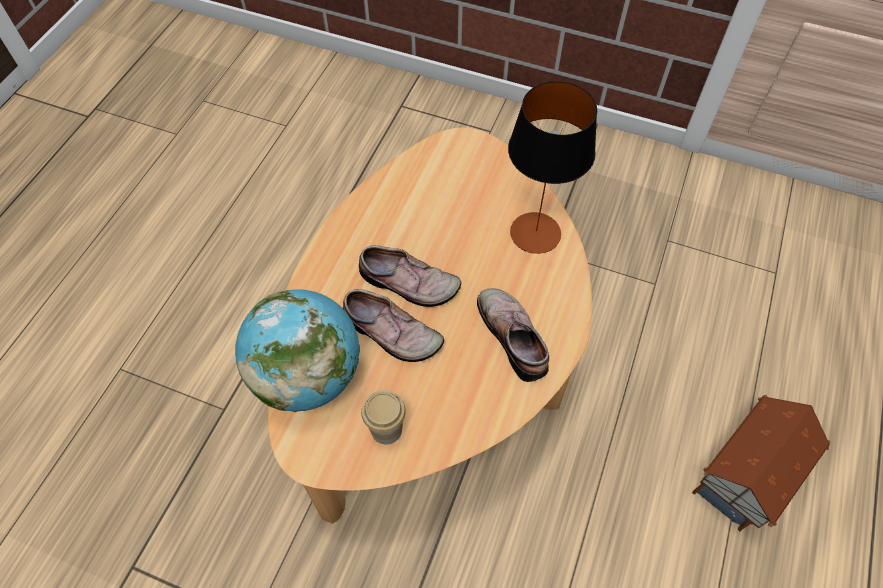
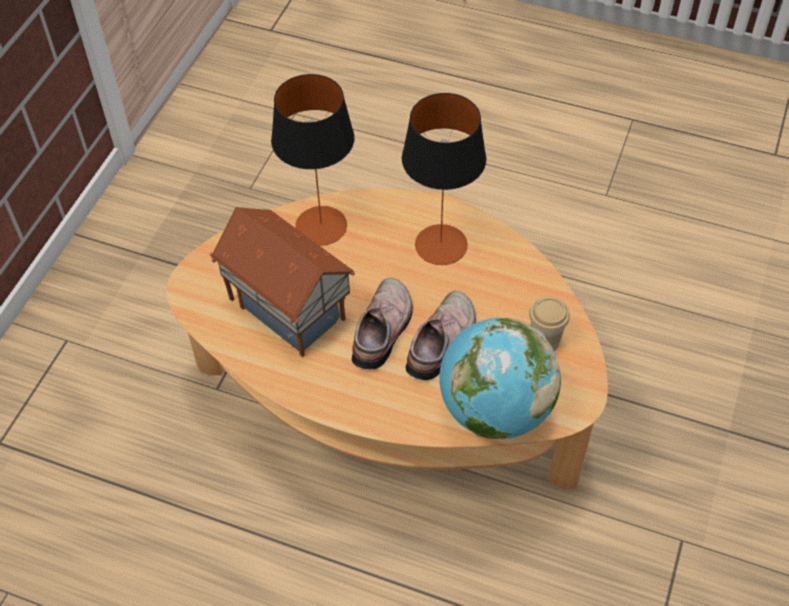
camera: 90 degrees left, 5 degrees down
shoe [477,288,549,382] -> table lamp [402,93,486,265]
toy house [692,395,831,531] -> toy house moved to [210,207,355,357]

